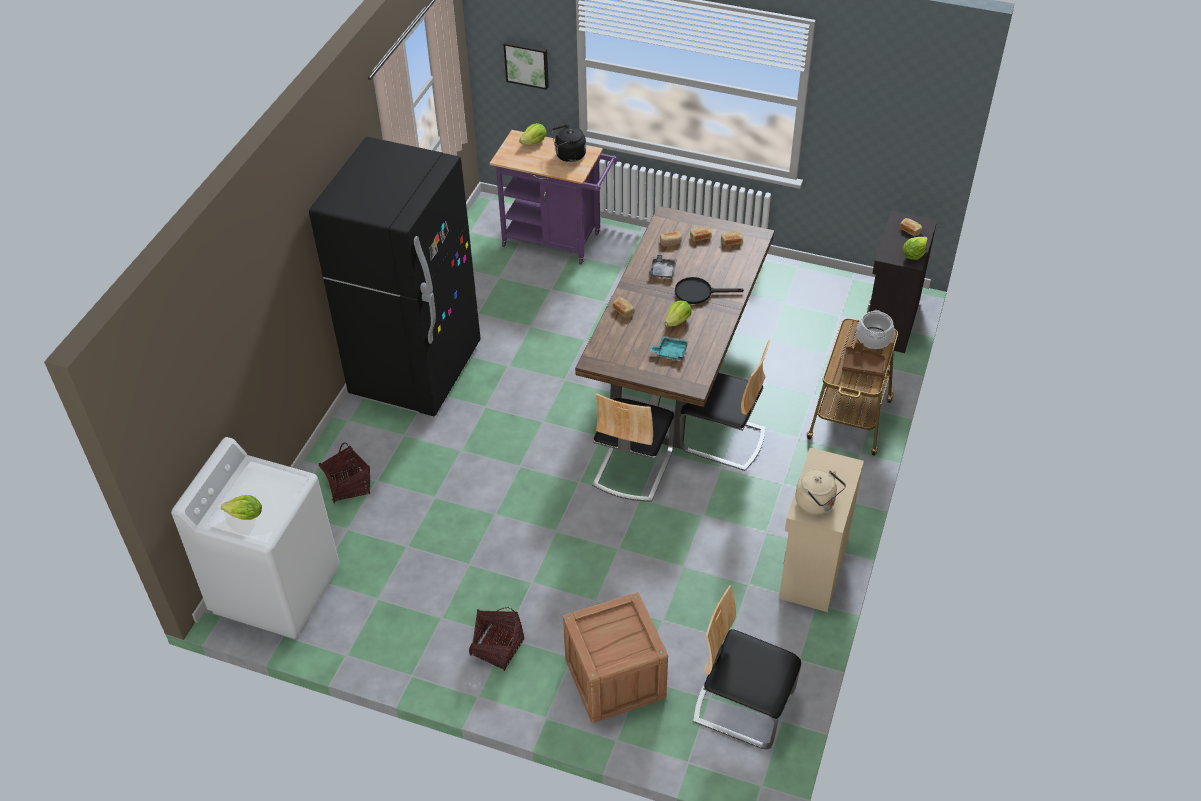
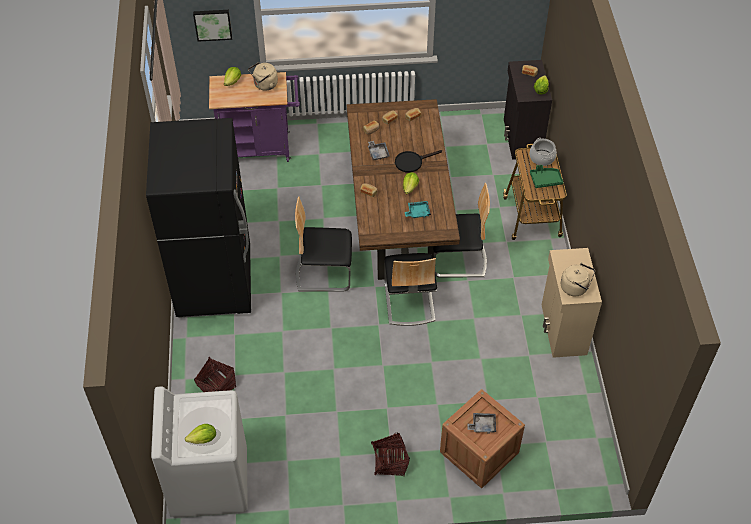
camera: 25 degrees left, 5 degrees up
black kettle [551,124,586,162] -> beige kettle [248,62,278,91]
chair [693,585,801,749] -> chair moved to [295,197,352,292]
brown tray [842,342,885,377] -> green tray [530,165,564,188]
none -> grey tray [467,413,496,434]

